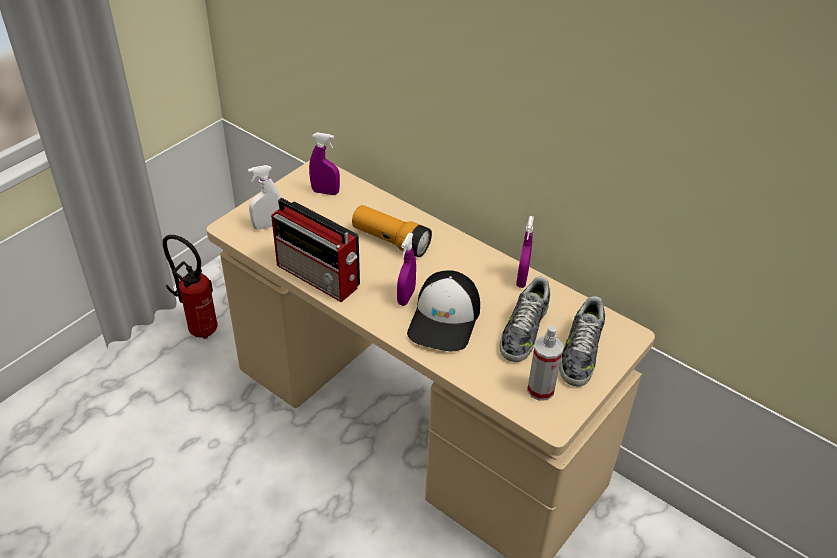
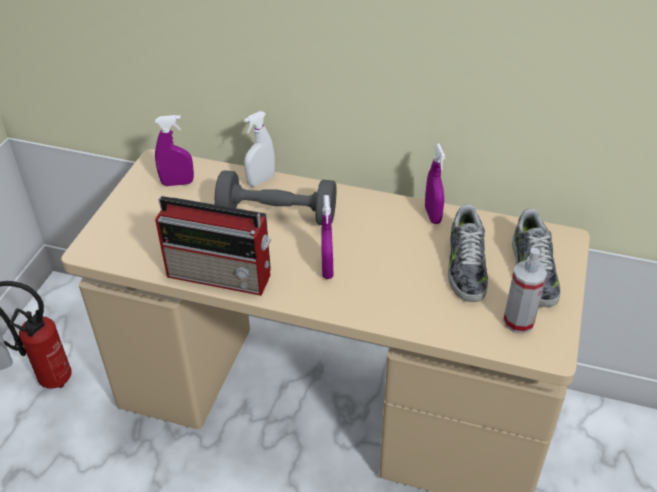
camera: 20 degrees left, 0 degrees up
white spray bottle [248,165,281,230] -> white spray bottle moved to [244,111,275,187]
flashlight [352,205,432,257] -> grey dumbbell [215,170,337,225]
cap [407,270,480,351] -> none

